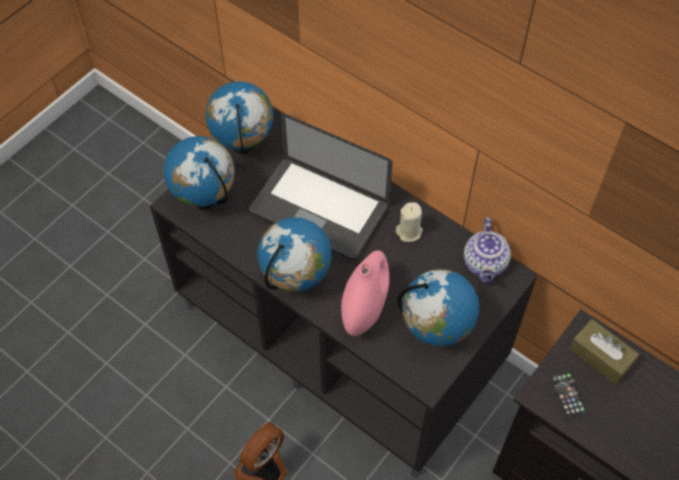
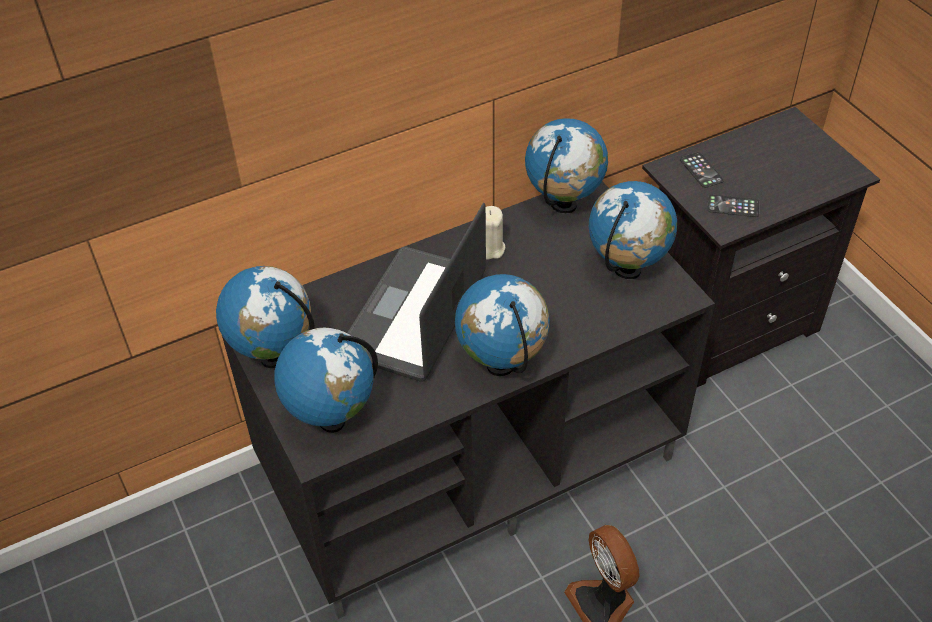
camera: 65 degrees left, 10 degrees down
laptop [249,113,393,260] -> laptop turned 150 degrees clockwise [347,203,486,382]
pink vase [341,250,389,336] -> none
teapot [464,217,511,283] -> globe [525,118,608,214]
brown tissue box [569,319,639,385] -> phone [680,152,724,188]

